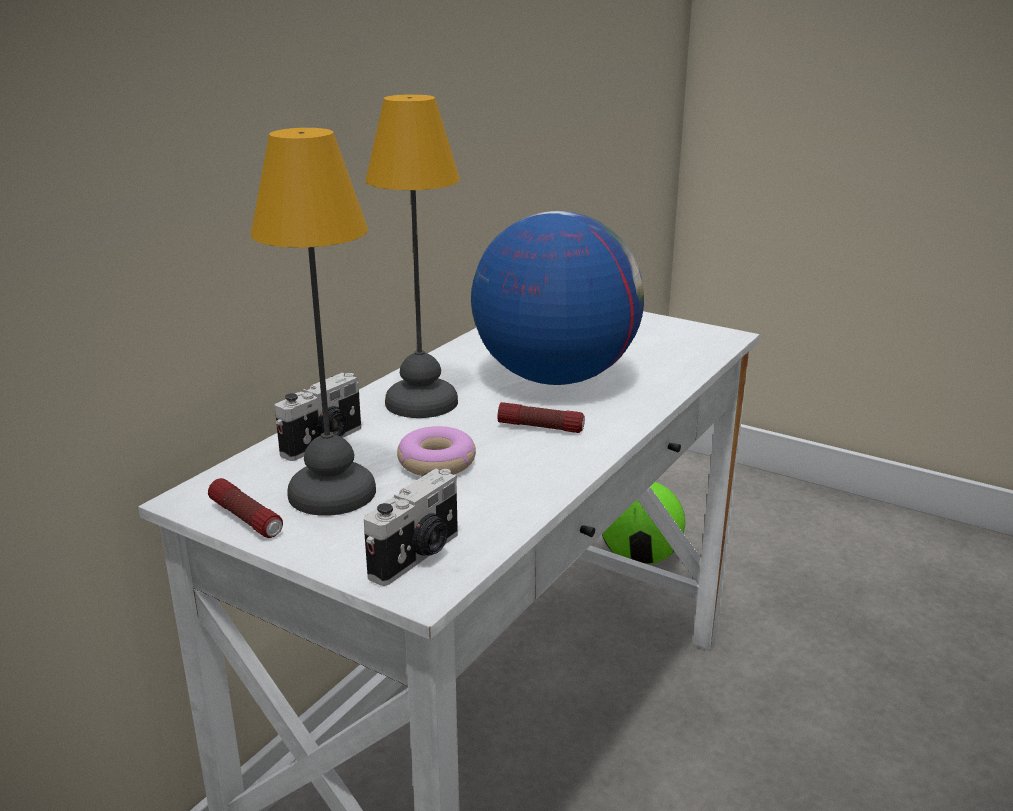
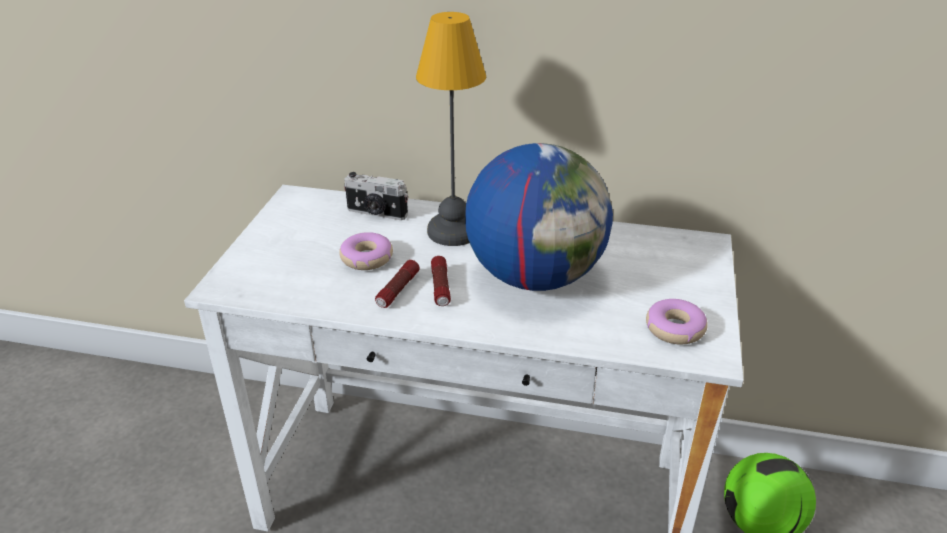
camera: 70 degrees right, 10 degrees up
flashlight [208,478,283,538] -> flashlight moved to [375,260,420,308]
table lamp [250,128,376,516] -> none
camera [364,469,458,586] -> none
none -> donut [646,299,708,344]

